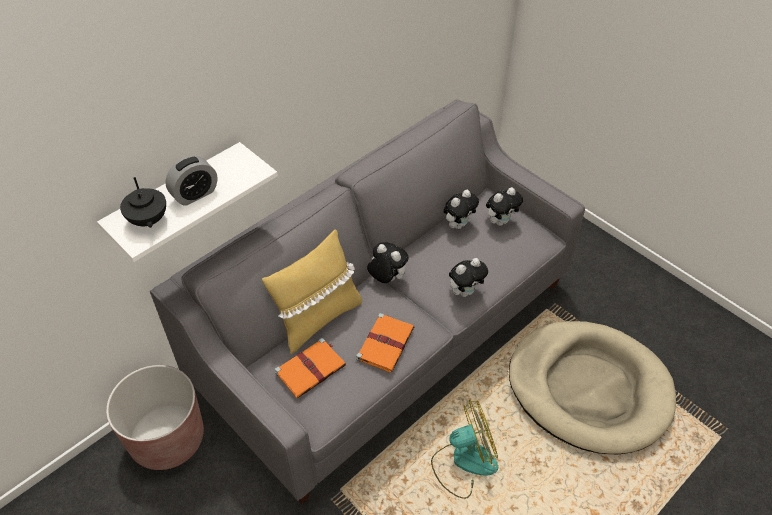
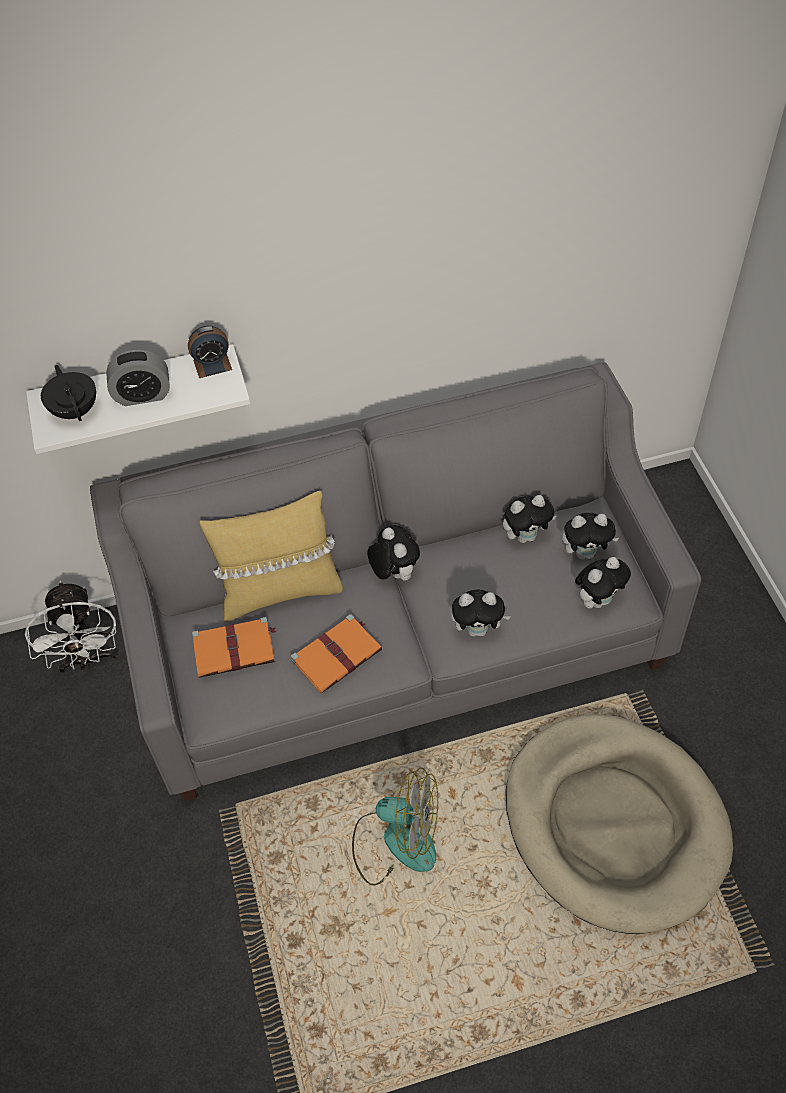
camera: 30 degrees right, 5 degrees up
brown planter [106,365,204,470] -> white fan [25,581,118,673]
black teapot [120,177,166,228] -> black teapot turned 150 degrees clockwise [41,365,96,421]
none -> alarm clock [188,326,232,378]
none -> plush toy [575,557,631,609]

